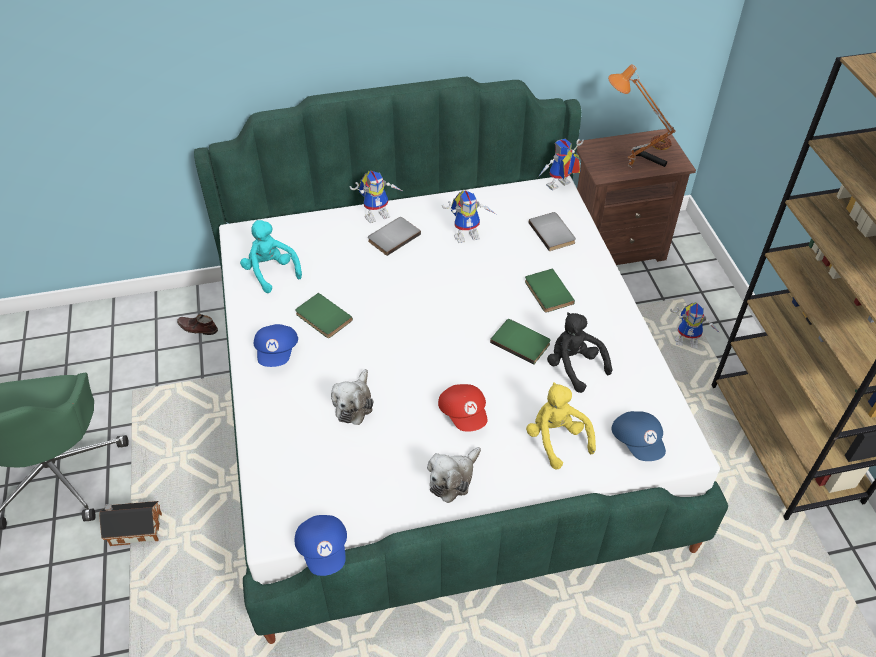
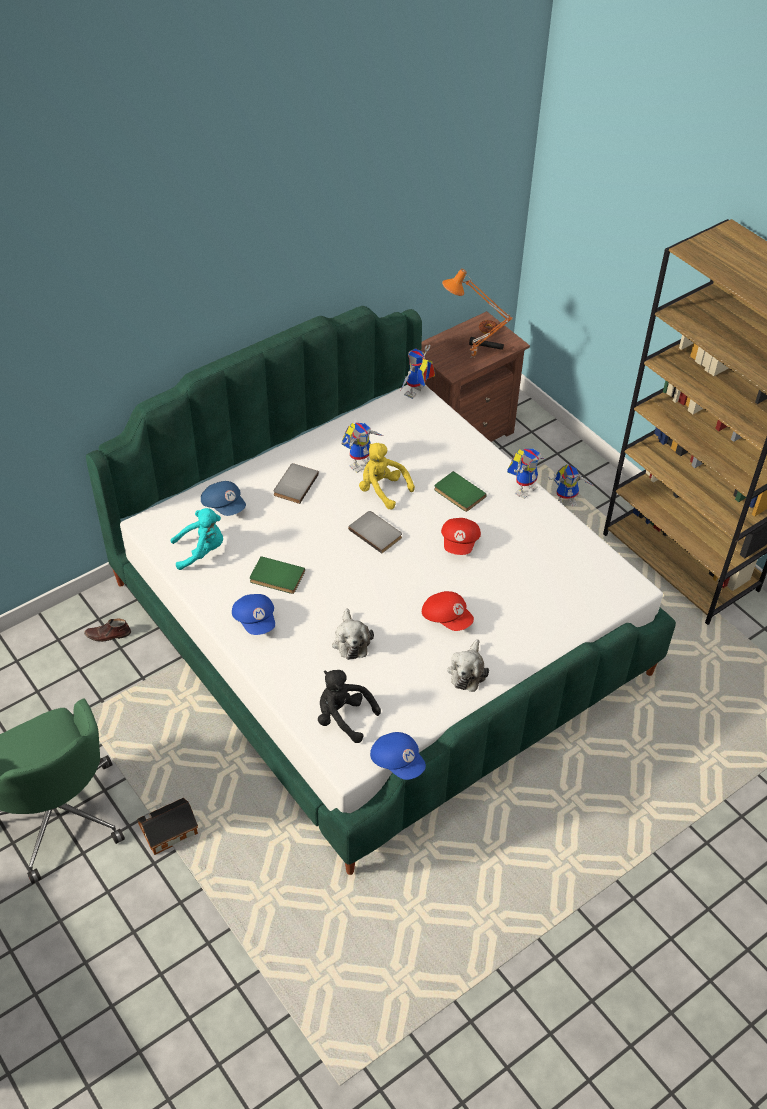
camera: 25 degrees left, 0 degrees up
turquoise plush toy [240,220,302,293] -> turquoise plush toy turned 135 degrees clockwise [171,508,223,570]
toy robot [350,171,404,223] -> toy robot moved to [507,448,545,499]
green book [490,319,551,365] -> red cap [441,518,481,555]
yellow plush toy [526,382,596,470] -> yellow plush toy moved to [359,443,415,510]
grey book [529,212,576,251] -> grey book moved to [348,511,402,554]
black plush toy [547,312,612,393] -> black plush toy moved to [318,670,381,743]
blue cap [612,411,666,461] -> blue cap moved to [201,481,246,516]

